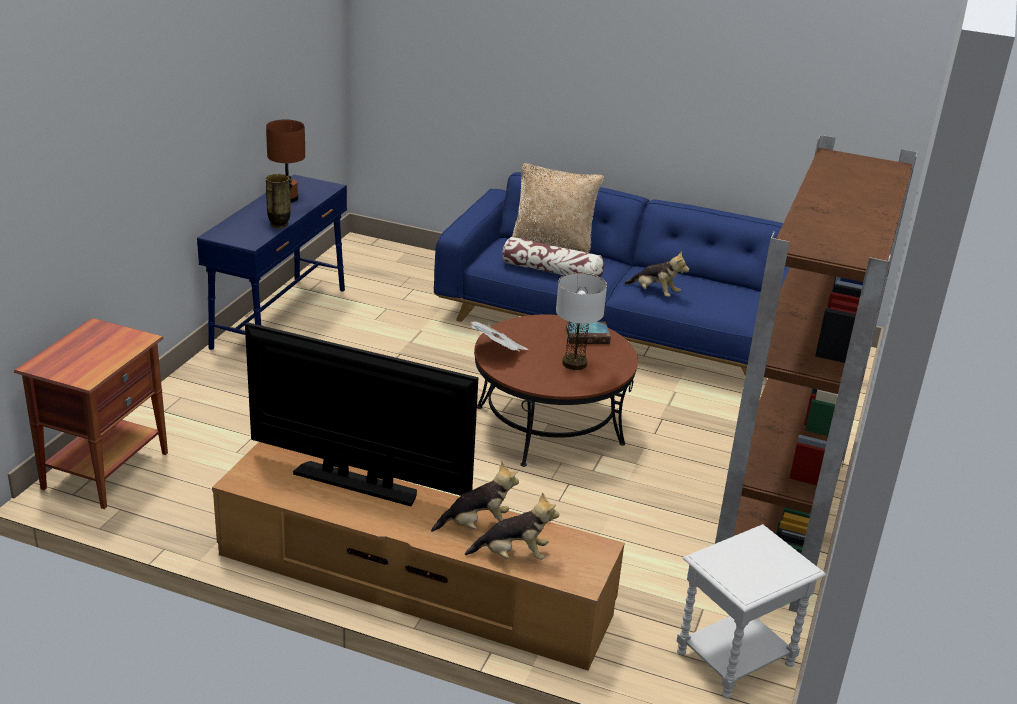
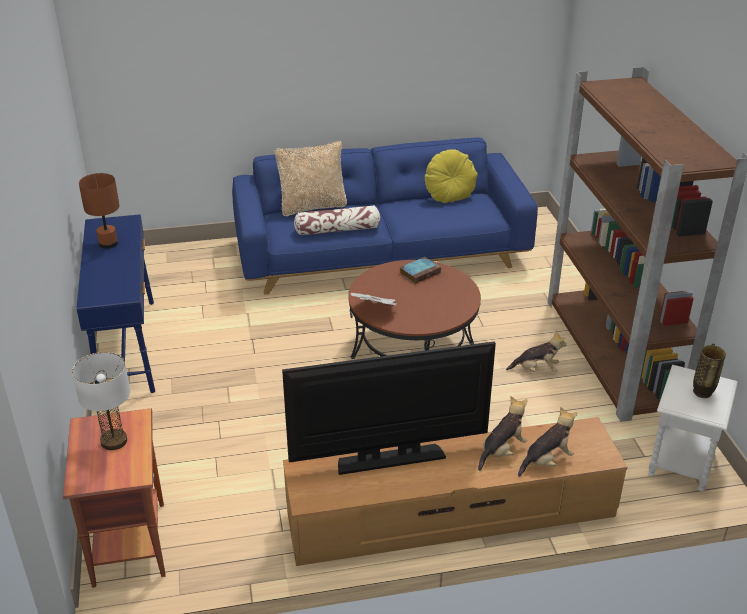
camera: 30 degrees left, 5 degrees up
vase [266,174,293,228] -> vase moved to [693,343,726,398]
table lamp [556,273,607,370] -> table lamp moved to [72,352,130,450]
plush toy [624,251,689,297] -> plush toy moved to [506,330,567,372]
none -> yellow pillow [425,150,478,203]

